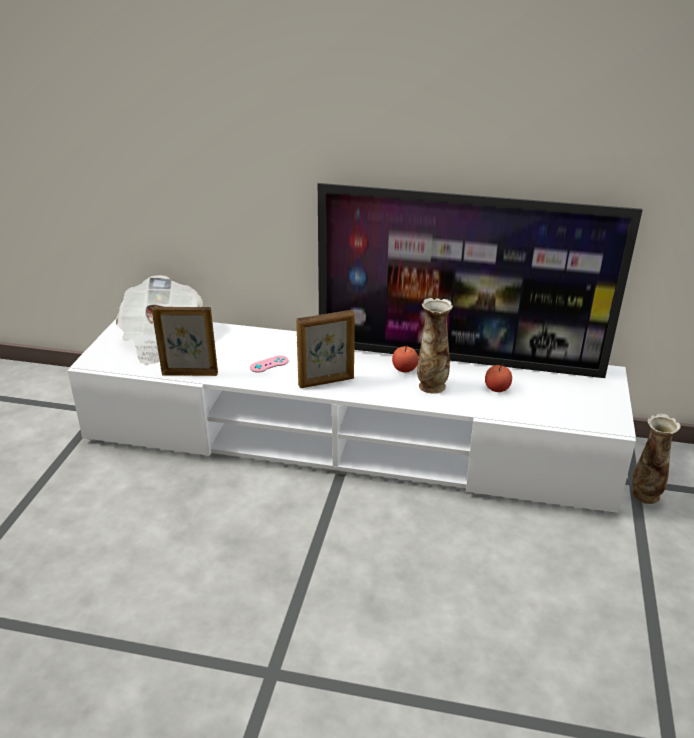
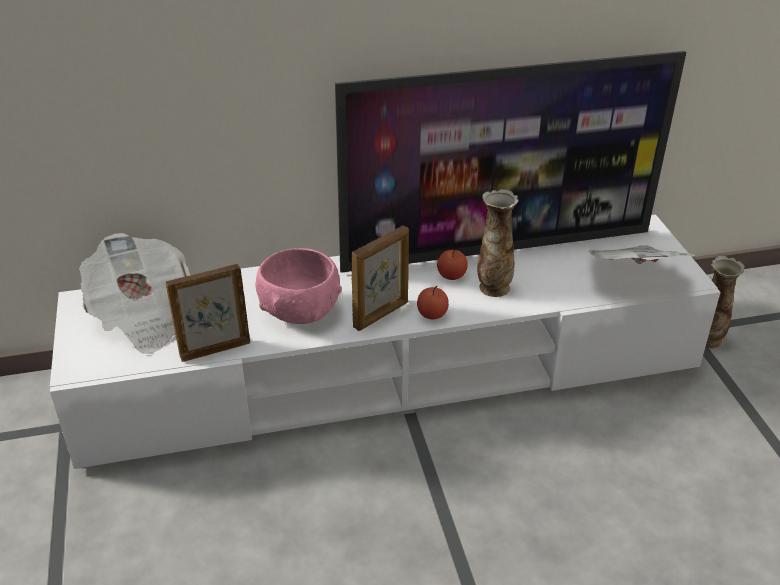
camera: 25 degrees left, 5 degrees up
pink game controller [250,356,288,373] -> pink bowl [255,248,342,324]
apple [485,363,512,392] -> apple moved to [417,286,449,319]
none -> newspaper [588,245,695,264]

